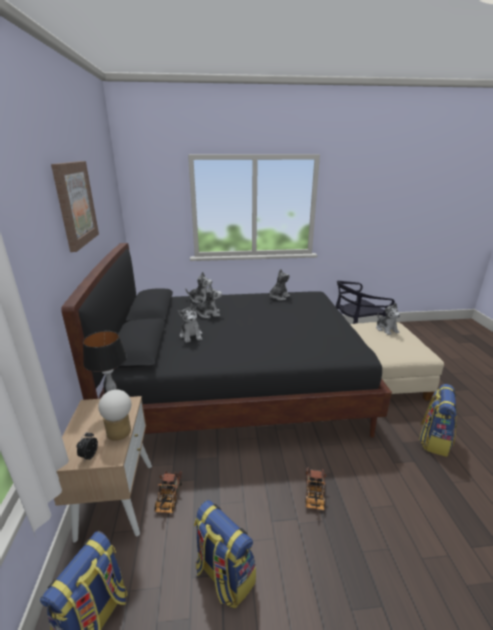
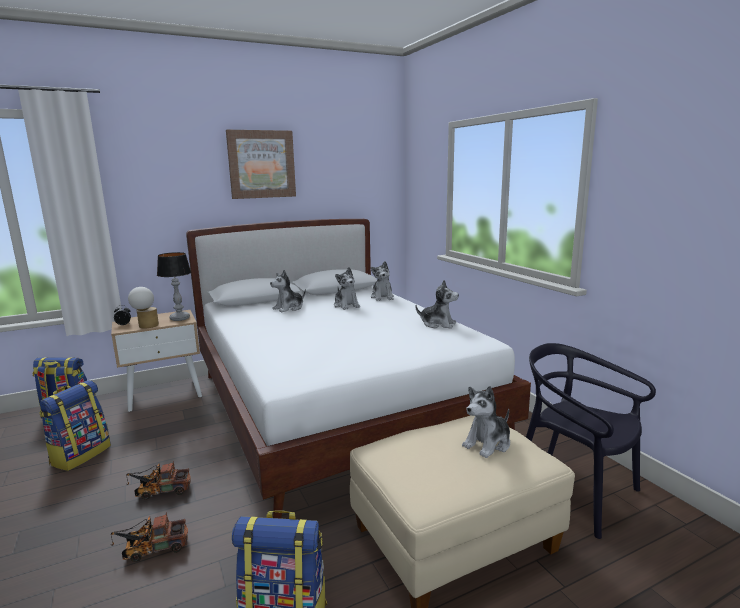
camera: 70 degrees right, 10 degrees down
black bed [61,243,392,438] -> white bed [186,219,531,519]
toy truck [155,471,182,515] -> toy truck moved to [111,512,188,562]

